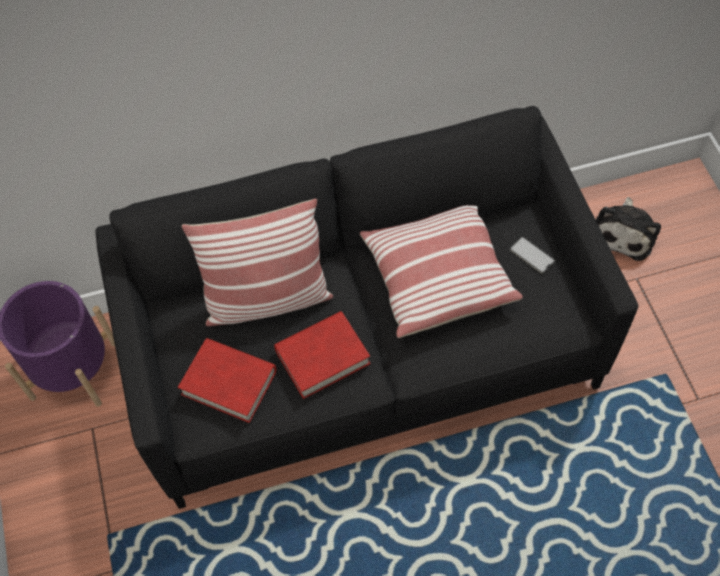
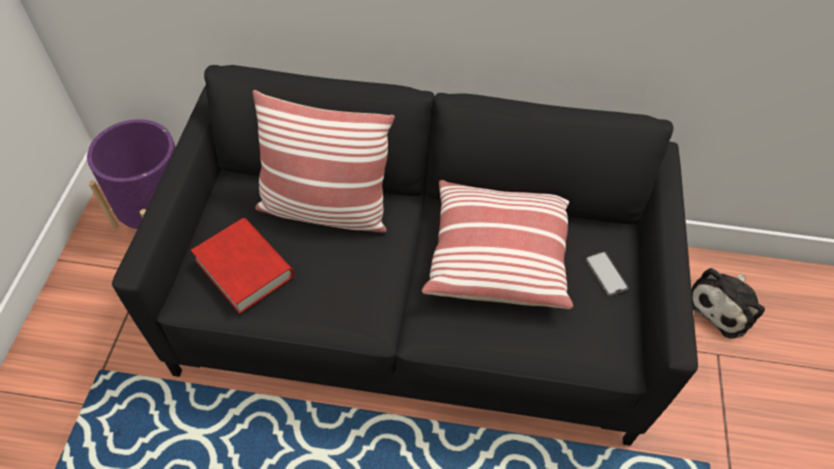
camera: 20 degrees right, 5 degrees down
red book [274,311,371,399] -> none

